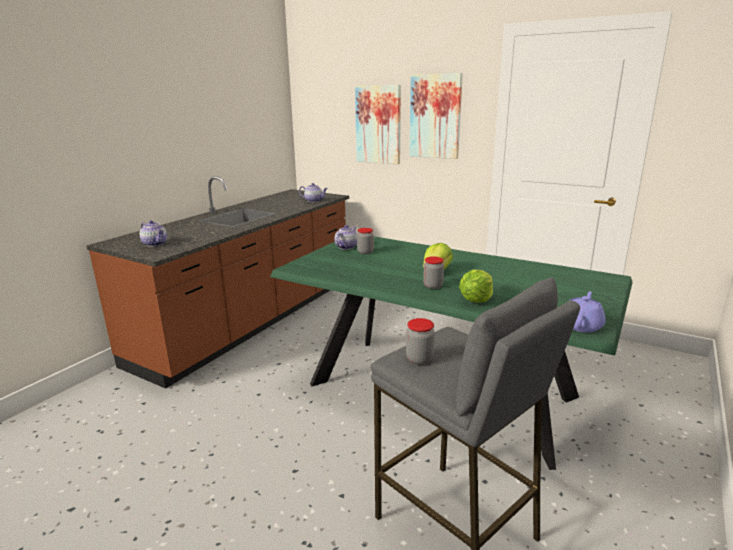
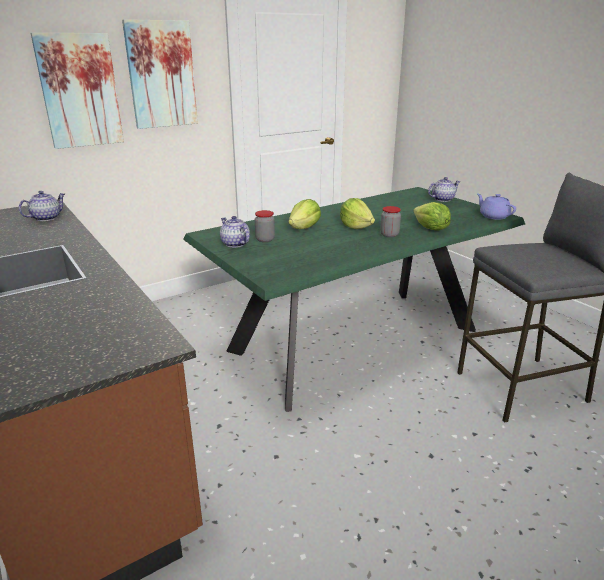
camera: 65 degrees left, 5 degrees up
teapot [140,220,167,247] -> teapot moved to [428,177,461,202]
jar [406,318,435,364] -> none
none -> lettuce [288,199,321,229]

